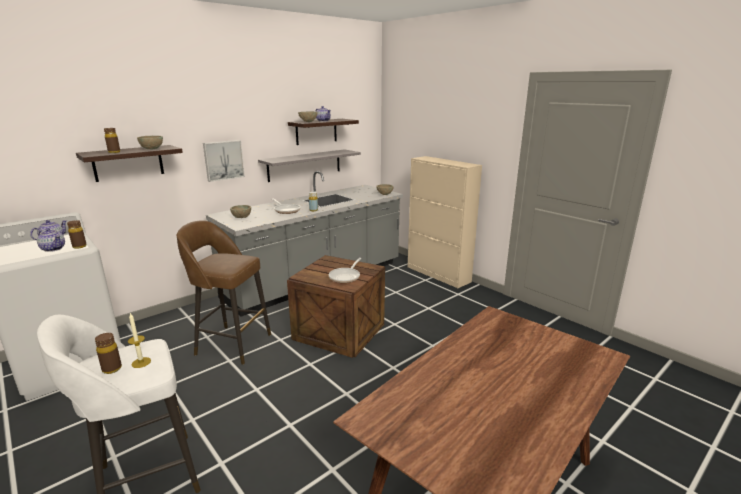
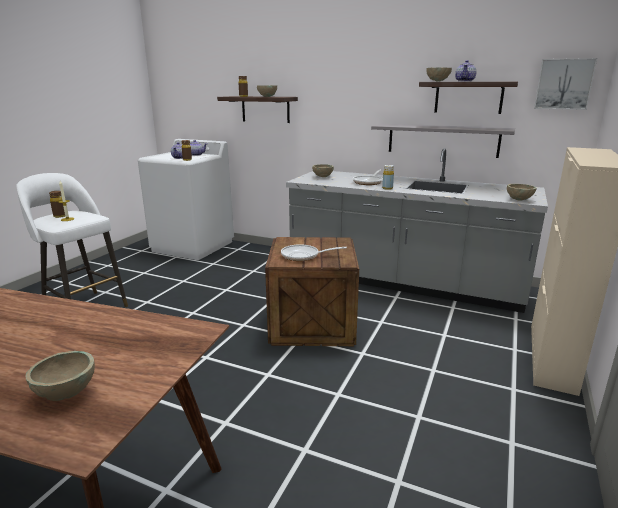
camera: 65 degrees right, 0 degrees up
brown stool [177,220,271,365] -> none
picture [203,140,245,182] -> picture moved to [534,58,597,110]
none -> beige bowl [26,351,95,401]

